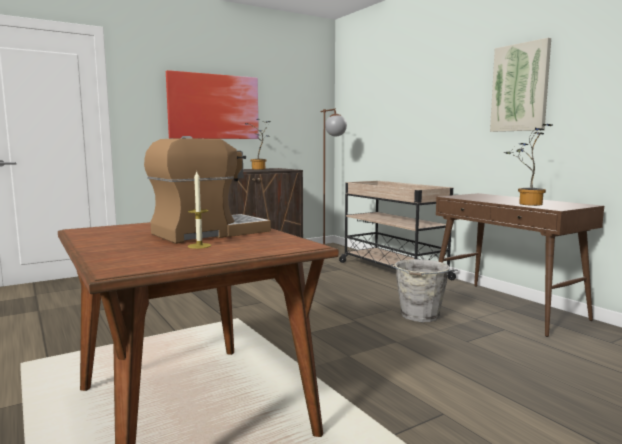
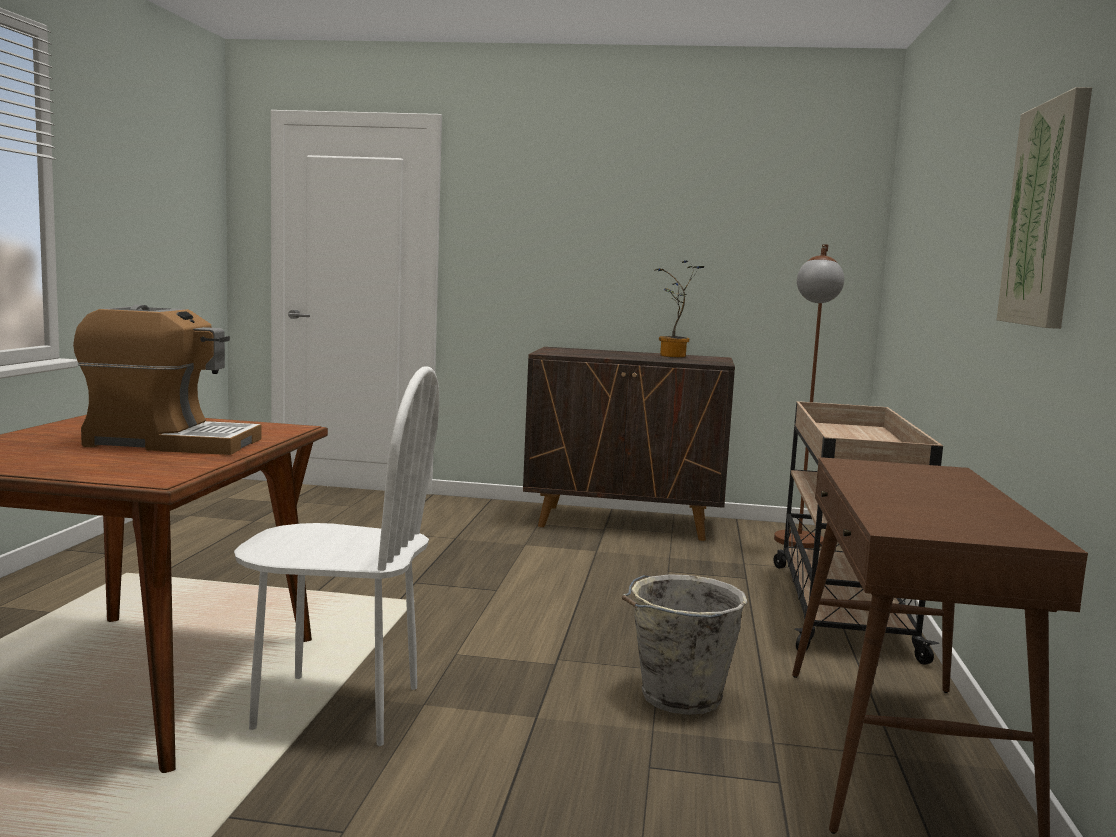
camera: 40 degrees right, 0 degrees up
picture [166,70,259,139] -> none
candle [188,170,211,249] -> none
potted plant [504,124,553,206] -> none
none -> white chair [234,366,439,746]

